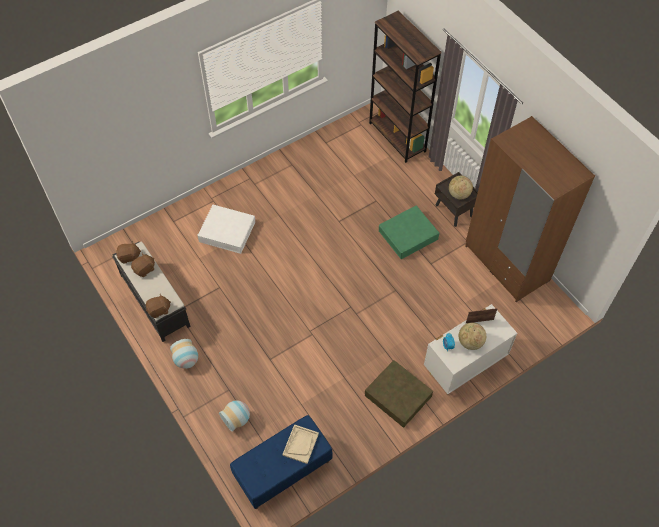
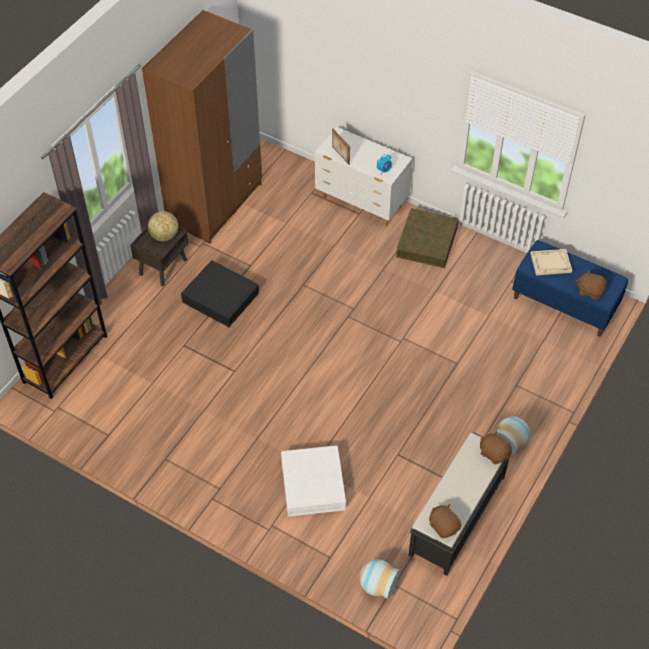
camera: 115 degrees left, 5 degrees down
brown plush toy [131,253,155,277] -> brown plush toy moved to [576,270,607,300]
vase [219,400,250,432] -> vase moved to [360,559,400,599]
green storage box [379,205,439,259] -> black storage box [181,260,259,327]
globe [458,322,486,350] -> none

